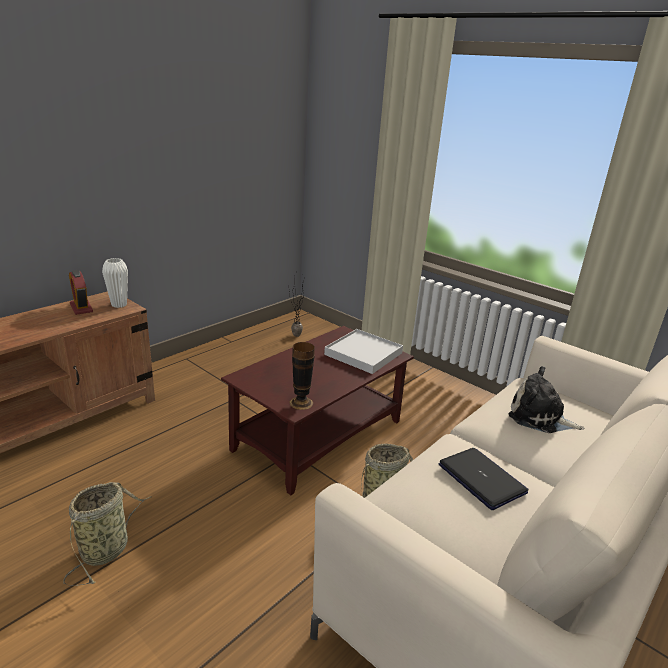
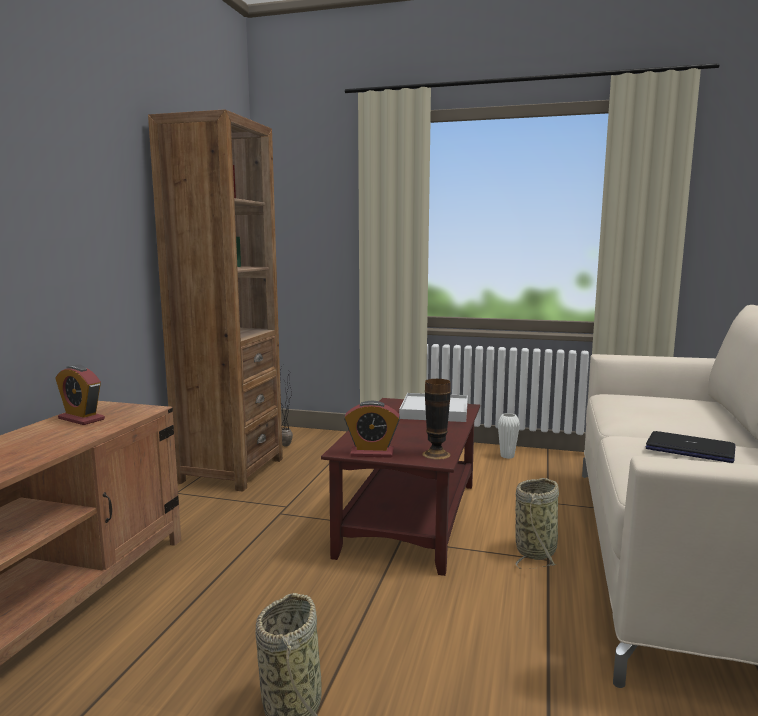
camera: 25 degrees left, 15 degrees down
white vase [102,258,128,308] -> white vase moved to [498,413,520,459]
plush toy [509,366,585,433] -> none
none -> brown bookcase [148,109,283,492]
none -> alarm clock [344,400,400,458]

